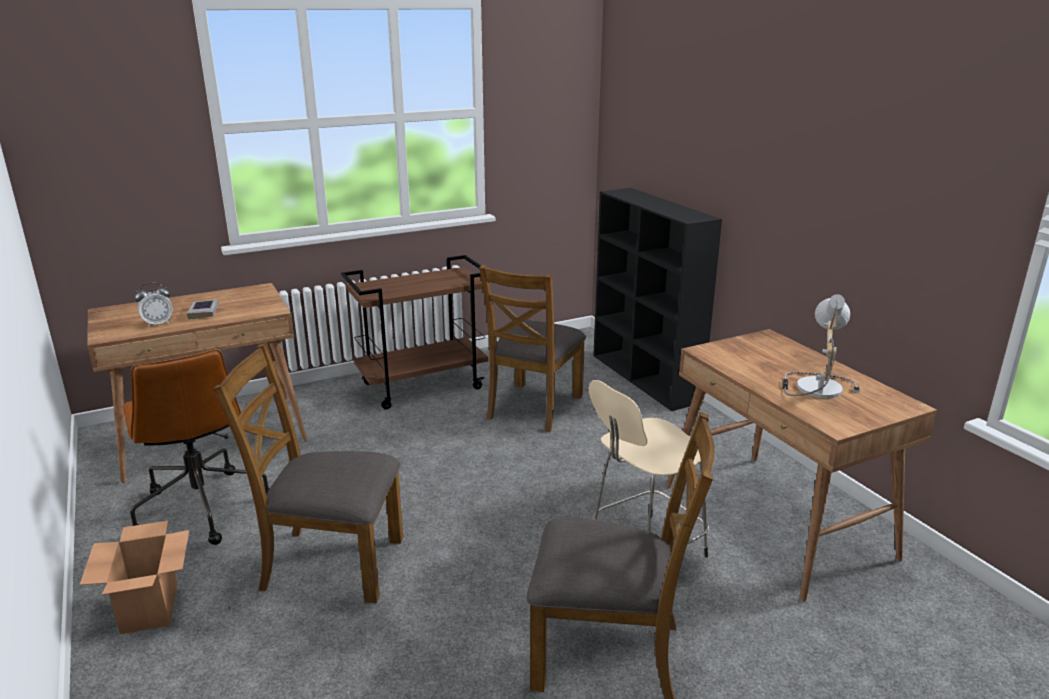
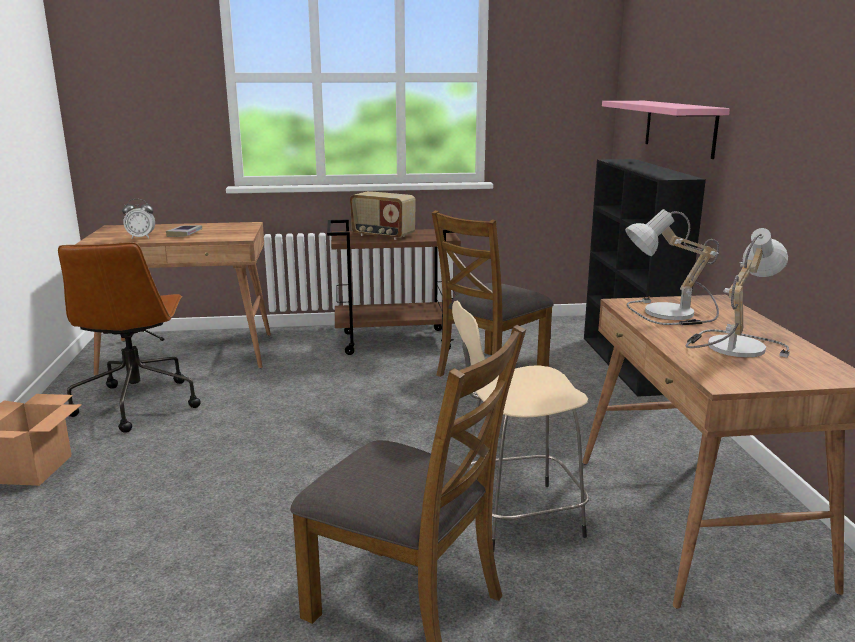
camera: 20 degrees right, 5 degrees down
brown chair [213,343,403,603] -> none
none -> radio [350,191,416,240]
none -> pink shelf [602,101,730,159]
none -> table lamp [625,209,719,325]

